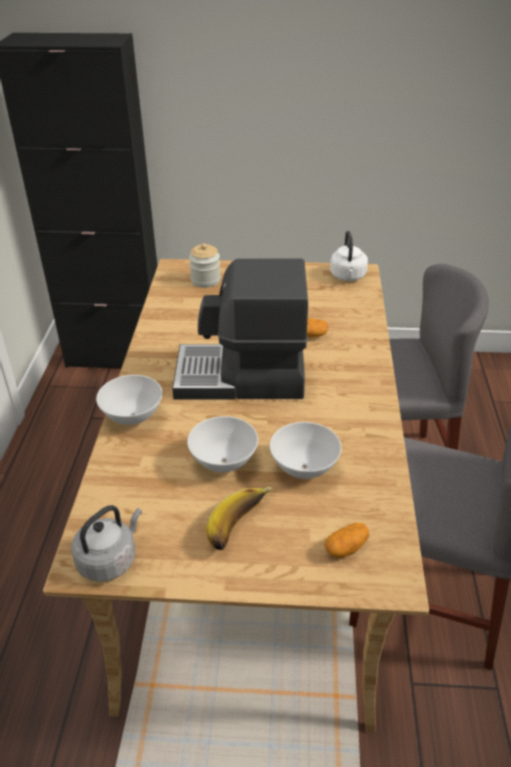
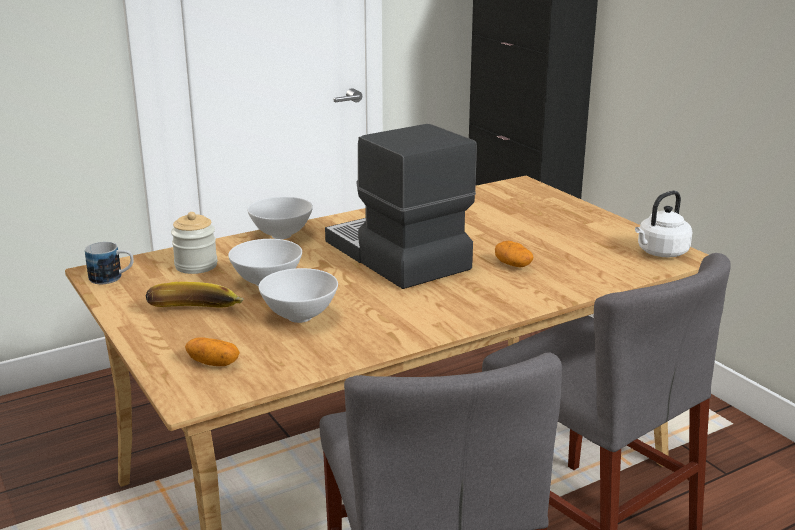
camera: 55 degrees right, 15 degrees down
grey kettle [71,505,142,582] -> mug [85,242,134,284]
jar [189,243,221,288] -> jar moved to [171,212,217,274]

